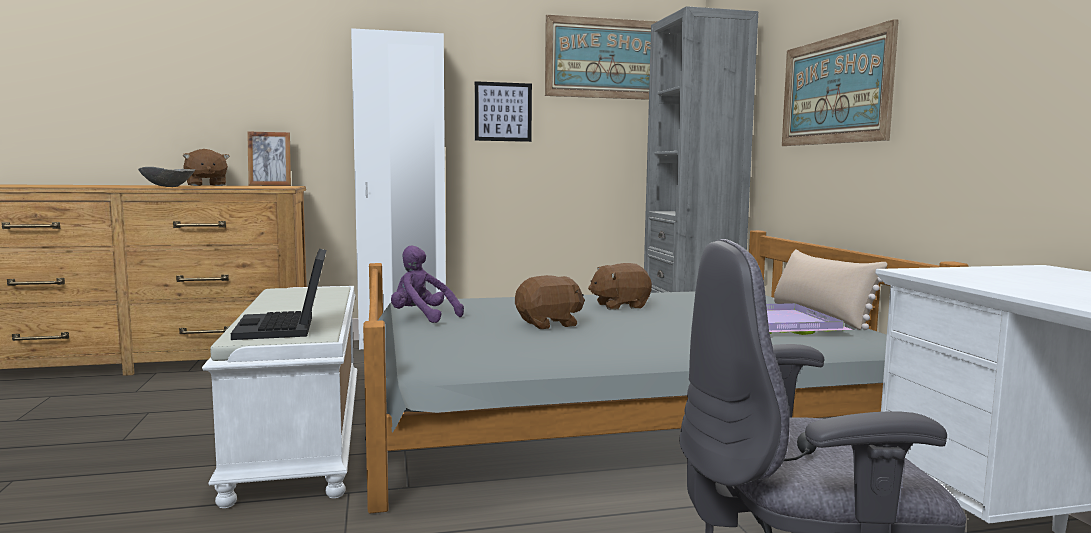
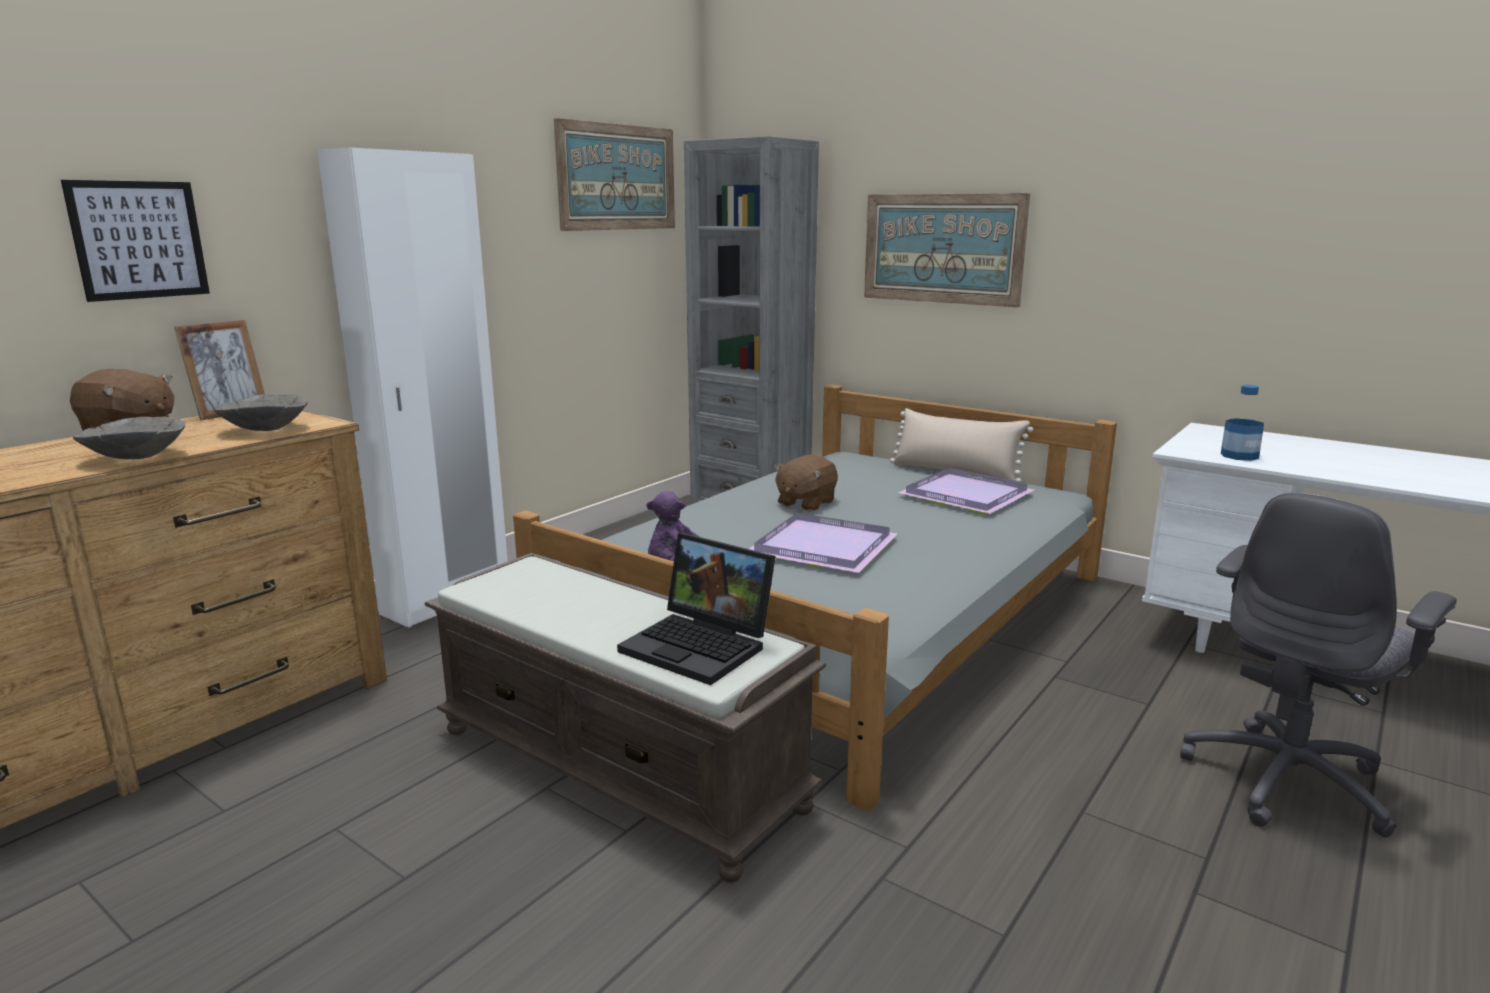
camera: 40 degrees left, 10 degrees up
white bench [202,286,357,508] -> brown bench [425,553,826,883]
picture [475,81,532,142] -> picture moved to [61,180,210,302]
brown plush toy [515,275,585,329] -> purple tray [749,513,897,573]
none -> grey bowl [214,394,308,431]
none -> bottle [1221,385,1264,461]

